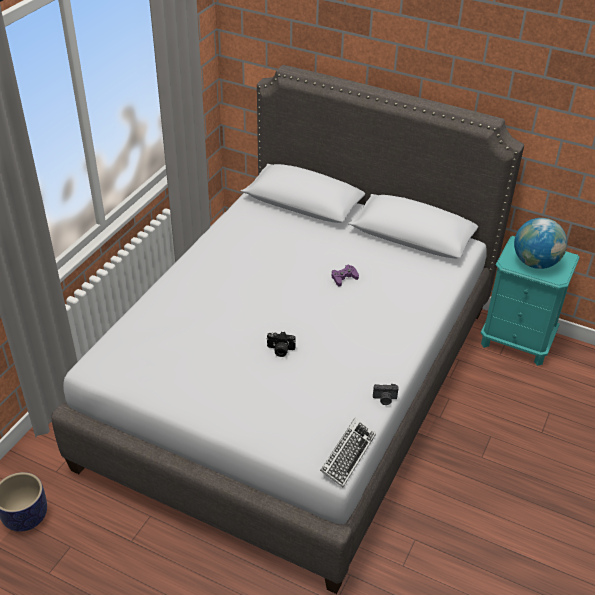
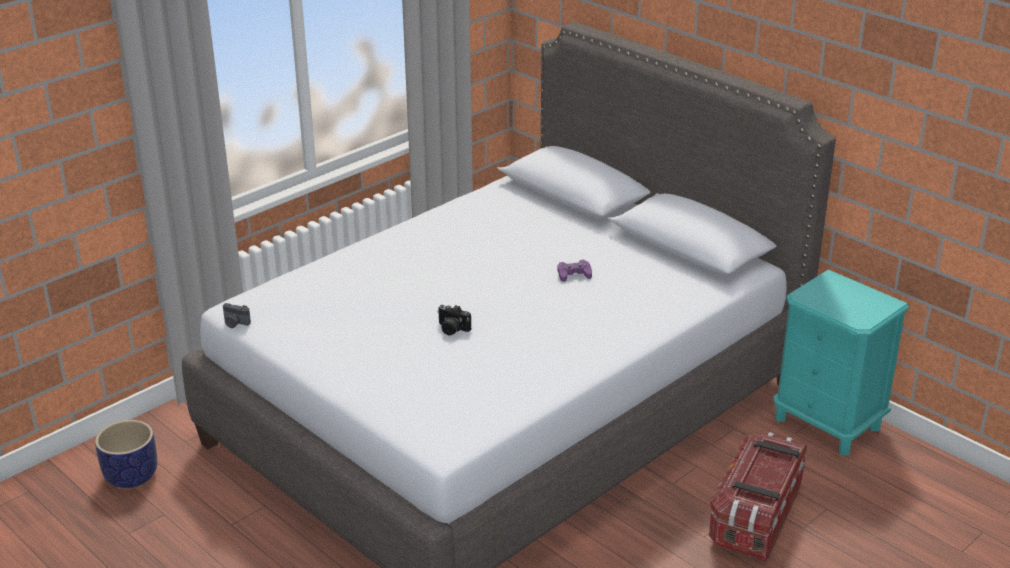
camera: 20 degrees right, 10 degrees down
keyboard [320,418,376,487] -> none
camera [373,384,398,405] -> camera moved to [223,303,251,328]
globe [514,218,567,269] -> none
none -> storage box [709,432,807,563]

